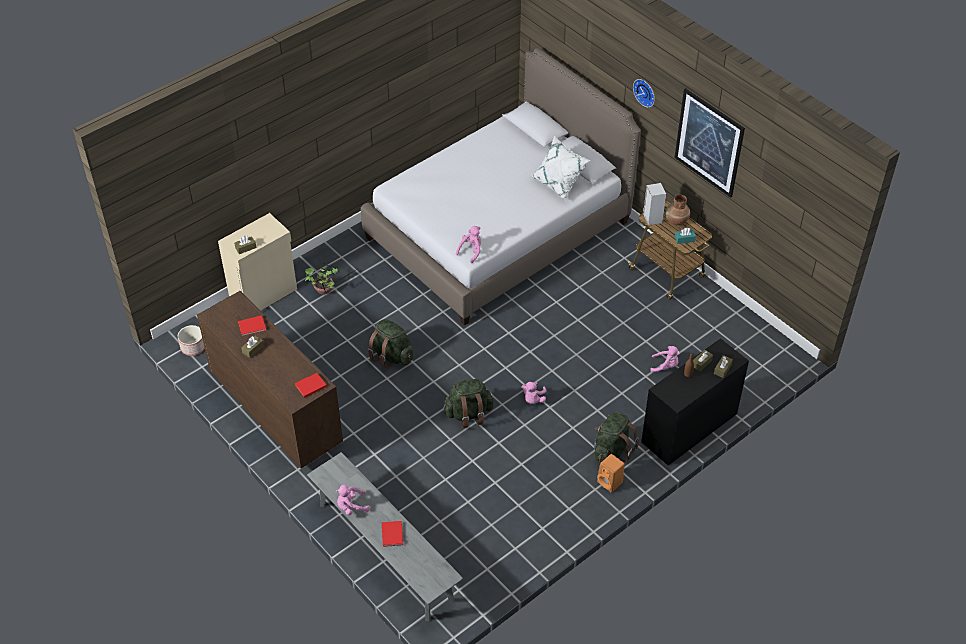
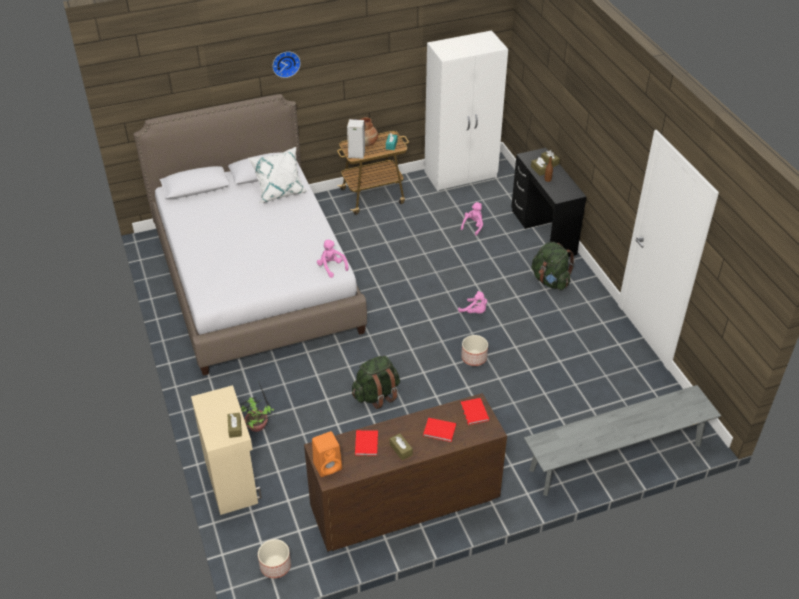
camera: 70 degrees left, 5 degrees down
pink plush toy [336,485,370,515] -> none
red book [382,521,403,547] -> red book moved to [423,418,456,442]
green backpack [443,379,494,428] -> planter [461,335,488,366]
orange speaker [597,454,625,493] -> orange speaker moved to [312,431,342,477]
picture [675,88,745,198] -> none
none -> white wardrobe [424,30,508,191]

